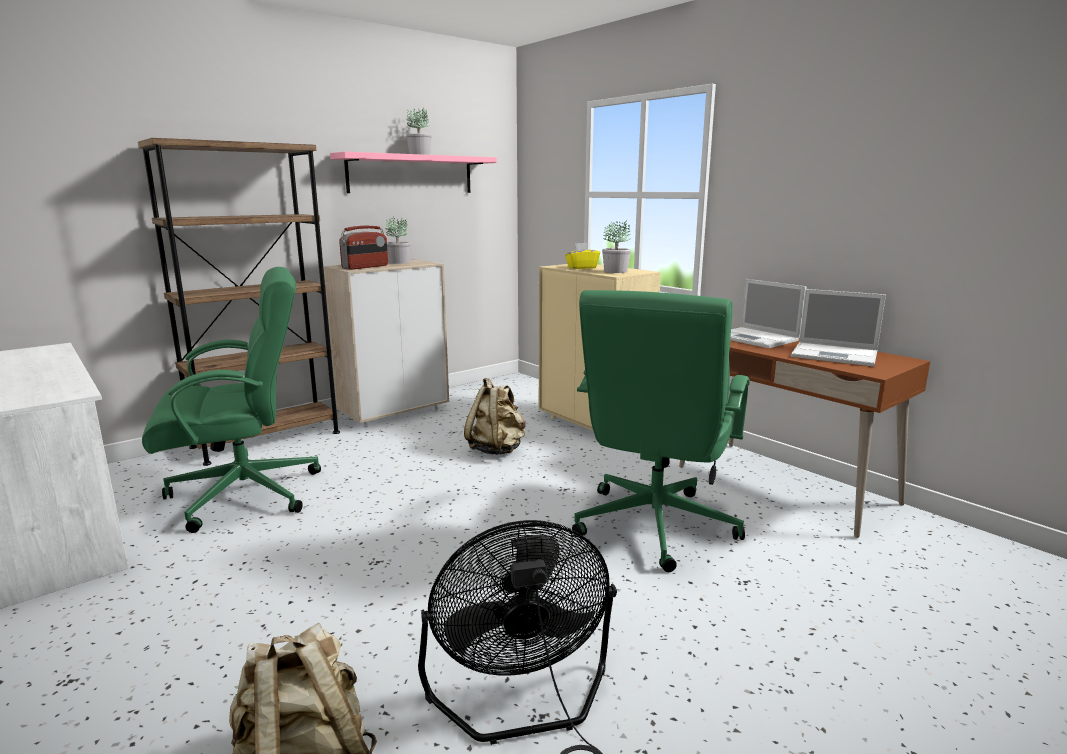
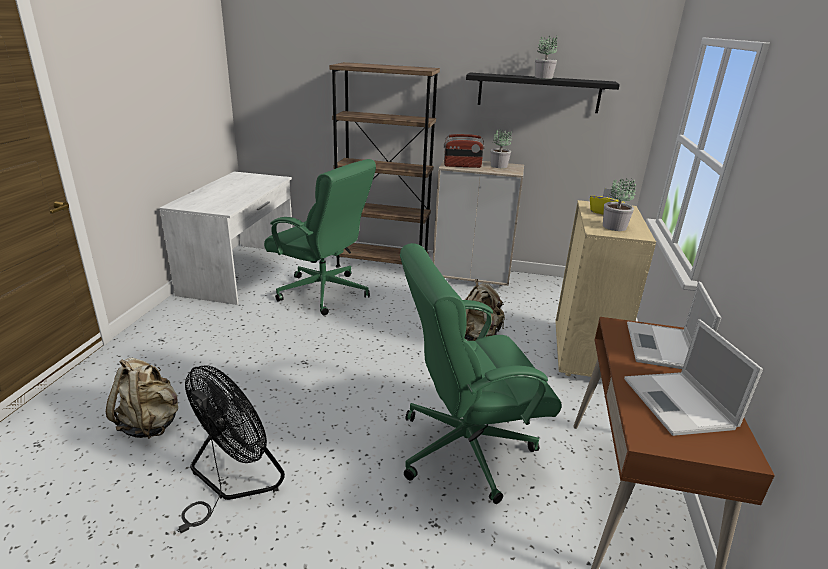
camera: 50 degrees right, 10 degrees up
pink shelf [330,152,497,193] -> black shelf [466,73,620,113]

